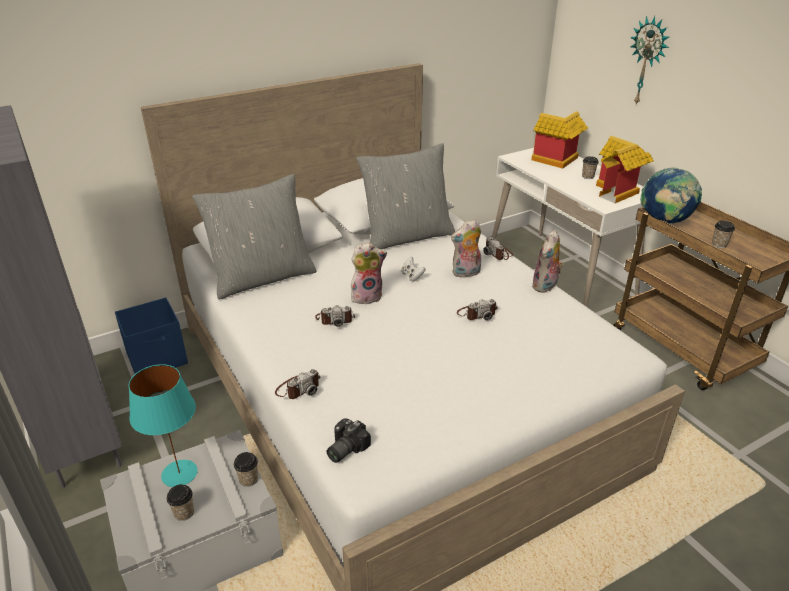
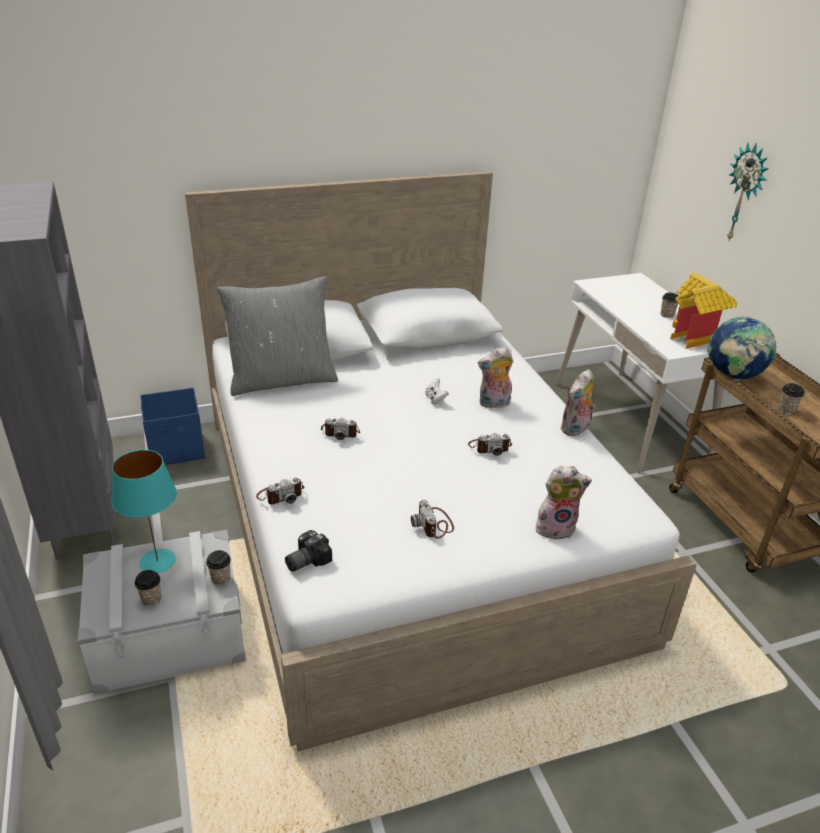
camera: 10 degrees right, 0 degrees up
plush toy [351,242,387,304] -> plush toy moved to [536,466,592,540]
grey pillow [356,143,455,249] -> none
camera [483,237,513,260] -> camera moved to [411,500,454,539]
toy house [531,111,588,169] -> none

